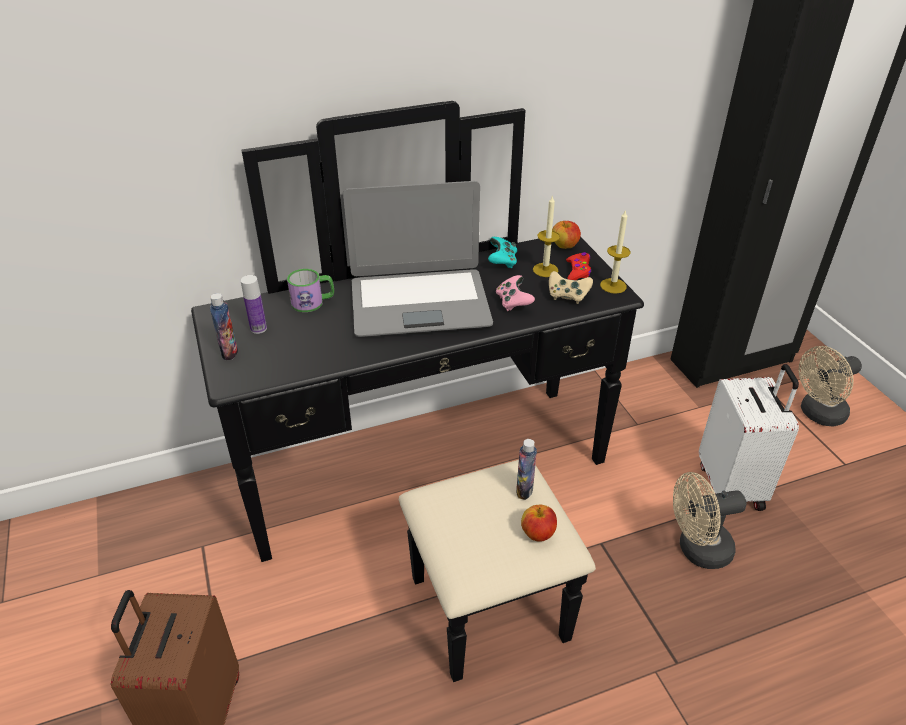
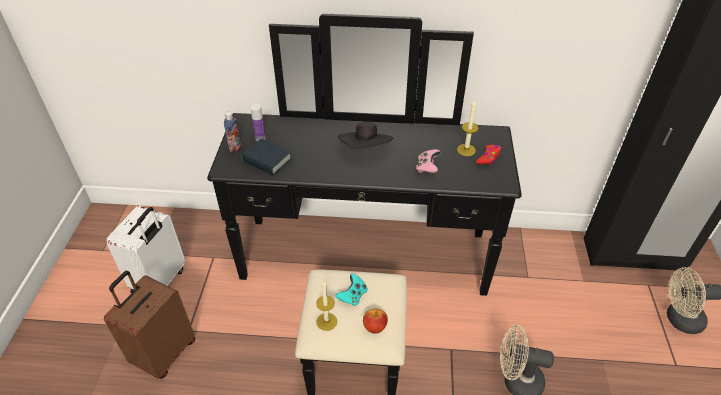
camera: 25 degrees right, 5 degrees up
mug [287,269,334,312] -> none
laptop [343,181,493,337] -> black hat [338,122,394,149]
turquoise game controller [488,237,517,268] -> turquoise game controller moved to [335,274,368,306]
bottle [516,439,537,500] -> none
beige game controller [549,271,593,304] -> none
apple [552,221,581,249] -> none
candle [600,209,630,294] -> candle moved to [316,281,337,331]
white suitcase [699,364,799,511] -> white suitcase moved to [106,206,185,294]
none -> book [242,138,292,176]

